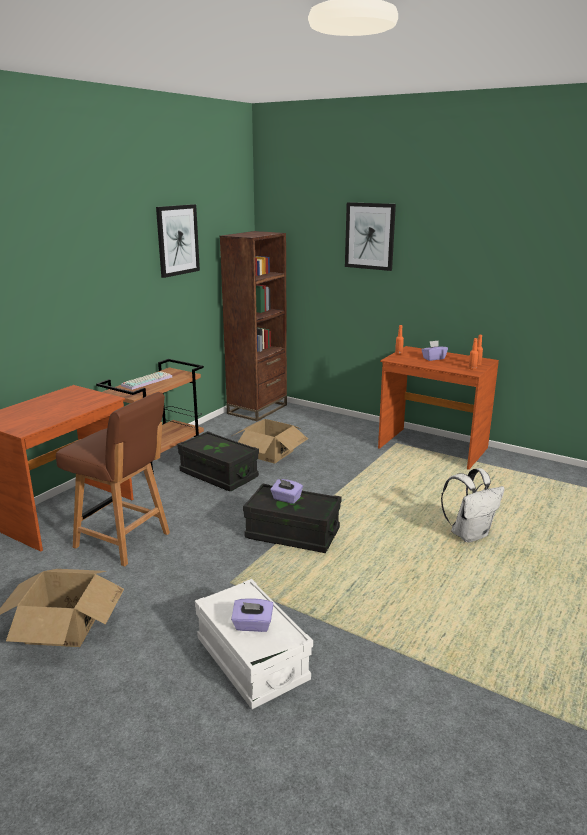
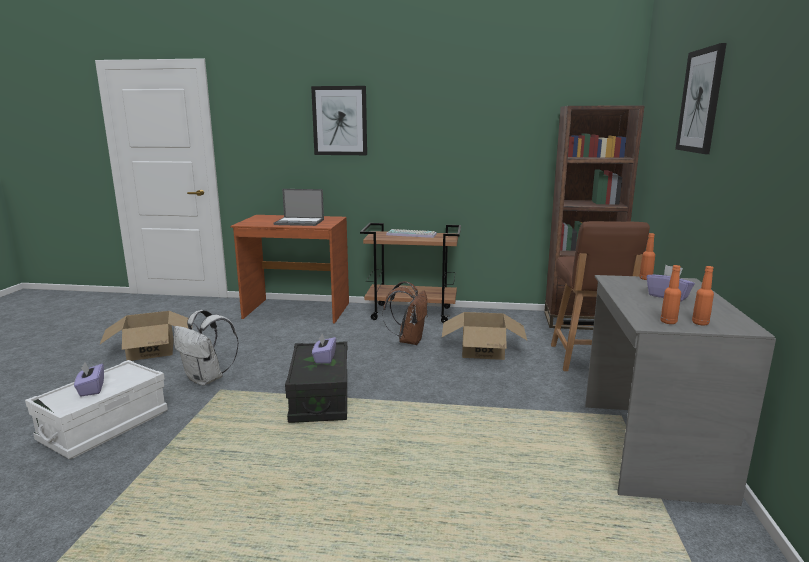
camera: 65 degrees right, 5 degrees down
brown chair [56,392,170,567] -> brown chair moved to [551,221,650,371]
picture [156,204,200,278] -> picture moved to [311,86,367,155]
black storage box [177,431,259,491] -> brown backpack [382,281,428,345]
brown desk [378,346,499,470] -> grey desk [585,275,776,506]
white backpack [441,468,505,543] -> white backpack moved to [174,310,239,386]
none -> laptop [274,189,324,226]

